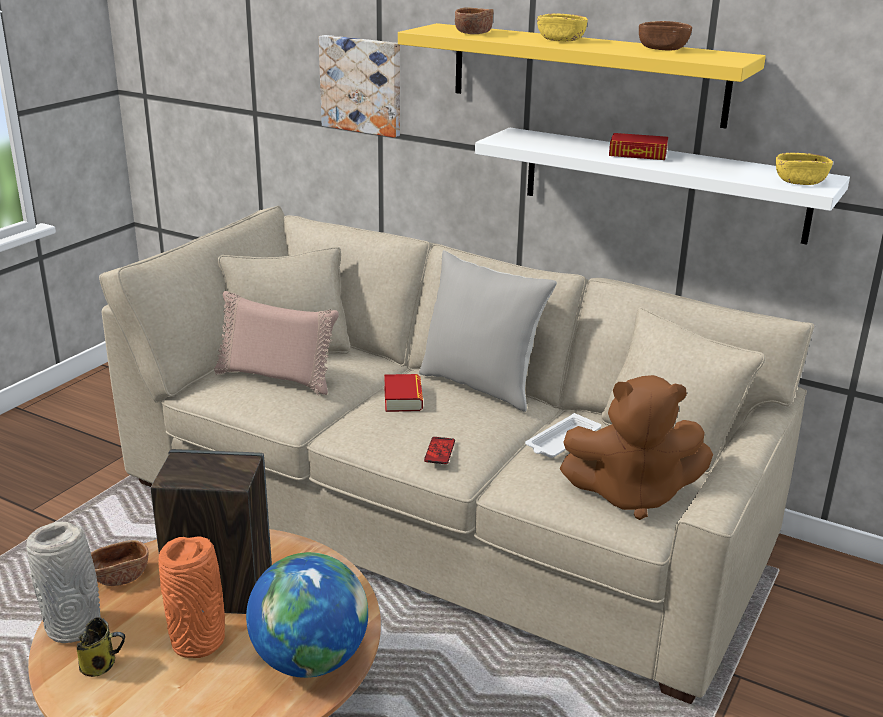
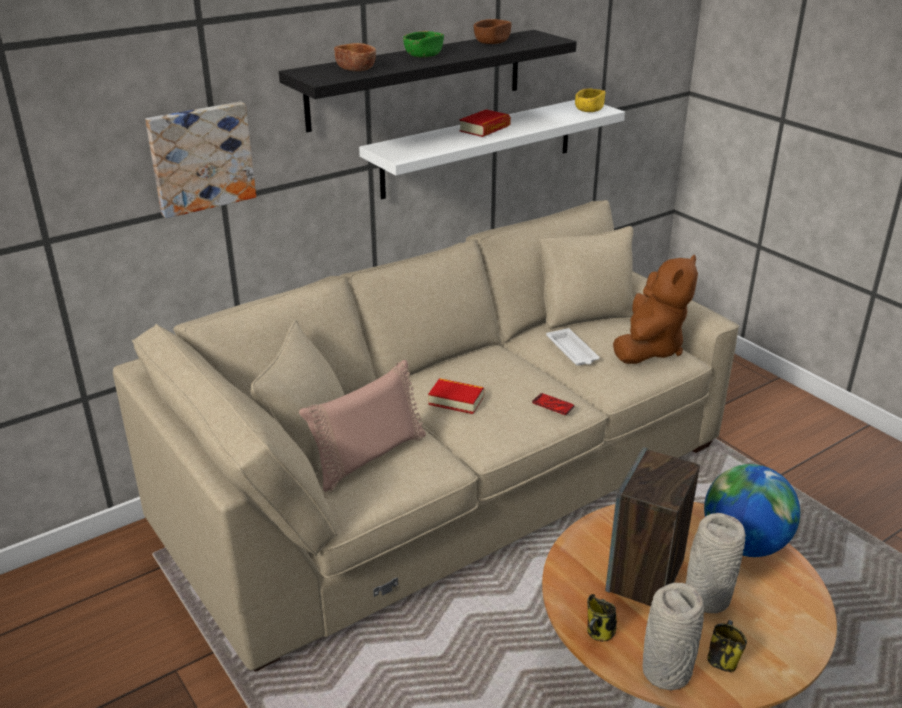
camera: 65 degrees left, 5 degrees up
brown bowl [91,540,149,586] -> mug [587,594,617,642]
orange vase [158,537,225,658] -> grey vase [686,513,746,613]
yellow shelf [398,23,766,128] -> black shelf [279,30,577,132]
grey pillow [419,250,557,412] -> none
yellow bowl [537,13,588,41] -> green bowl [403,31,444,58]

